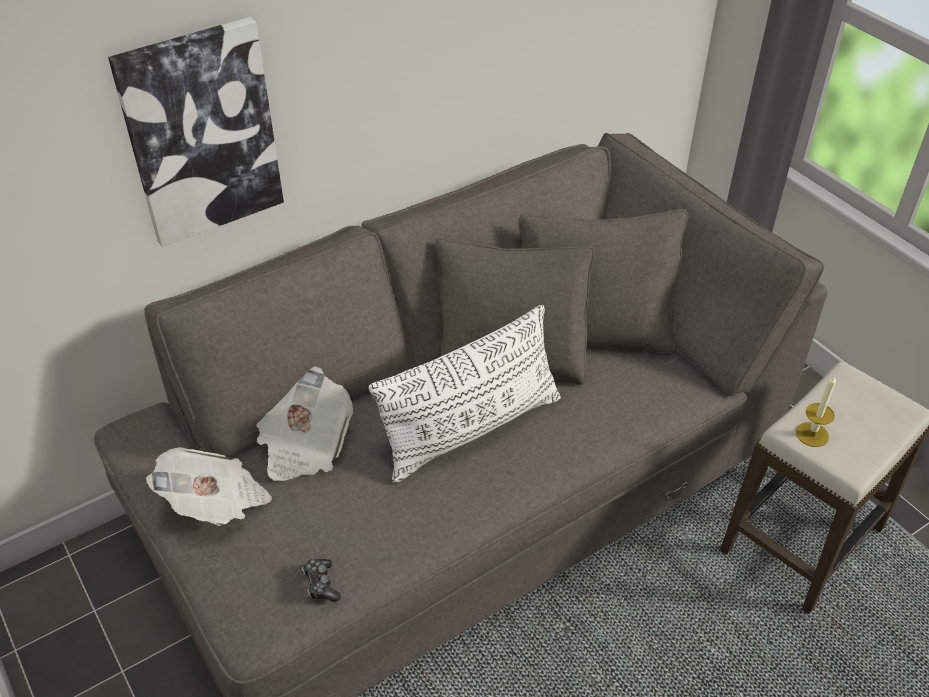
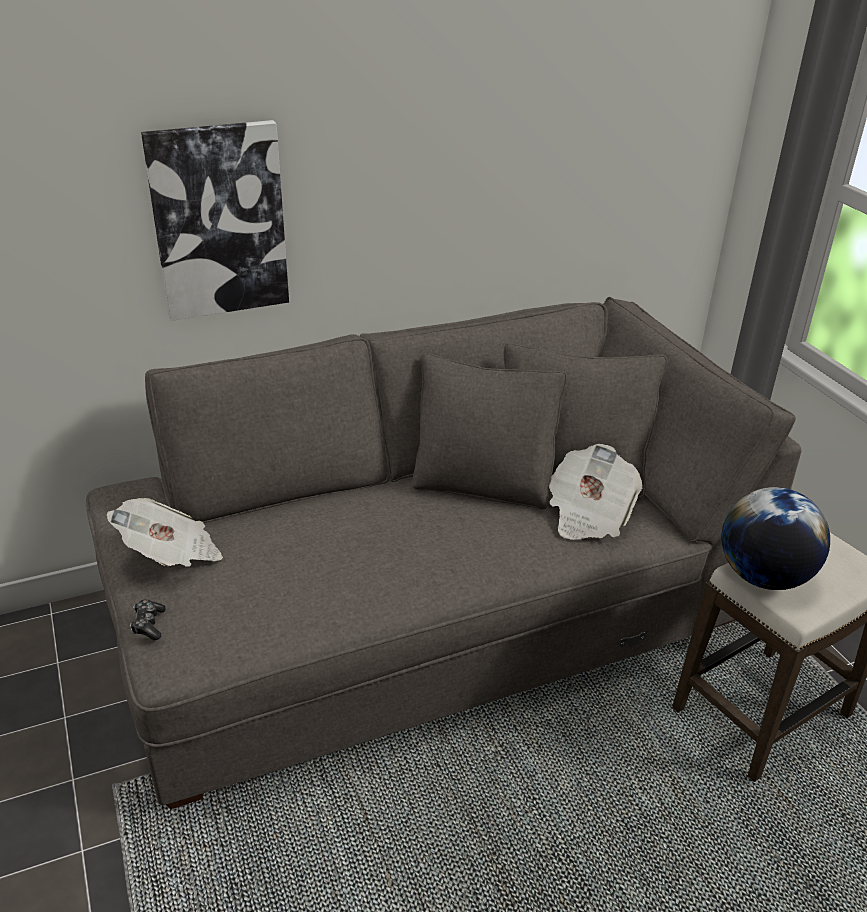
camera: 10 degrees right, 10 degrees down
newspaper [256,366,353,481] -> newspaper moved to [548,444,642,540]
game controller [302,559,341,602] -> game controller moved to [130,599,166,640]
white pillow [369,305,561,483] -> none
candle [796,374,836,447] -> globe [722,487,830,590]

